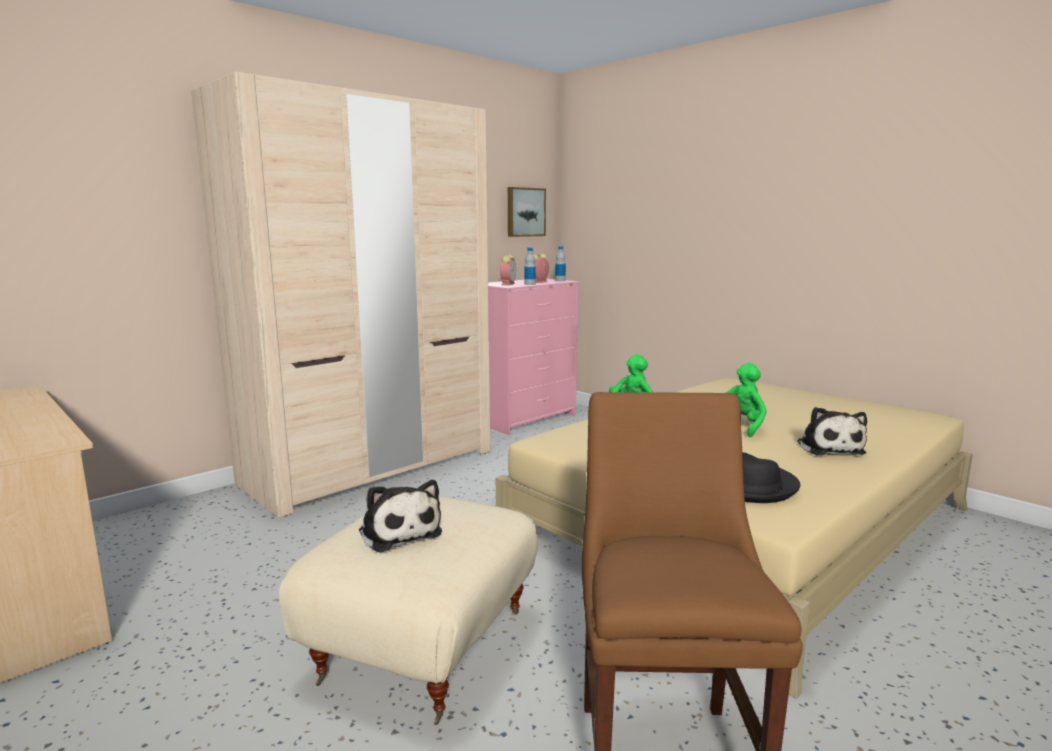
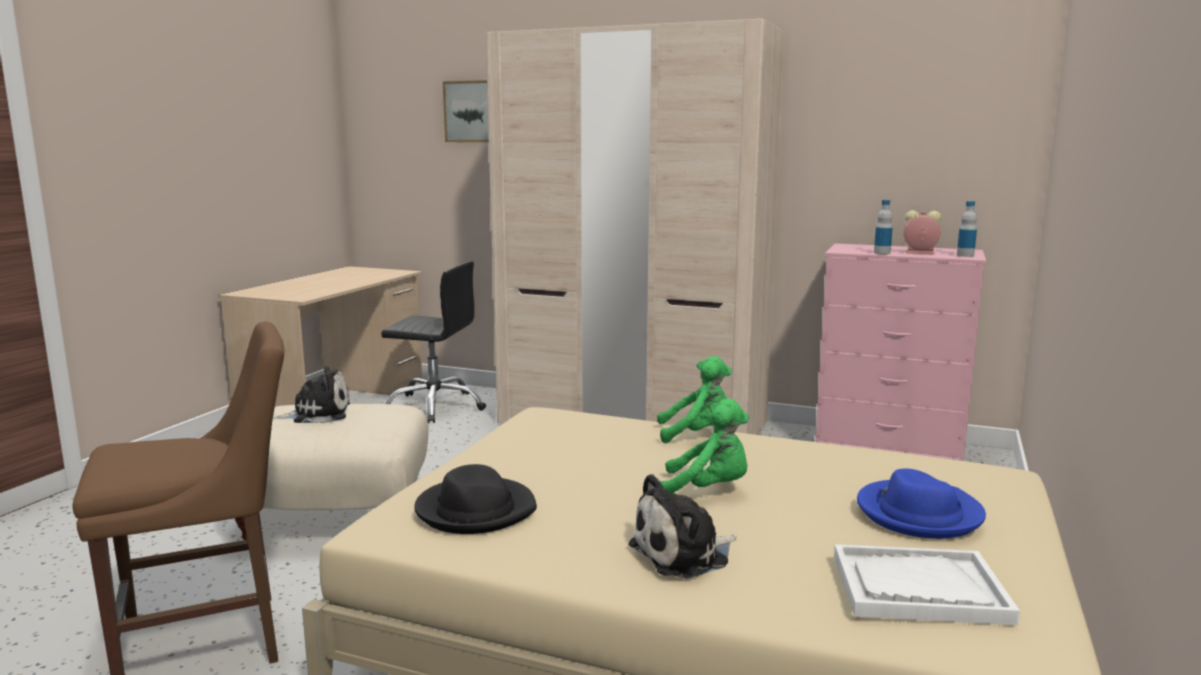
camera: 65 degrees right, 0 degrees up
plush toy [359,480,442,553] -> plush toy turned 135 degrees counterclockwise [272,366,350,423]
alarm clock [500,255,516,285] -> none
picture [508,187,546,237] -> picture moved to [443,80,489,142]
none -> black office chair [381,261,486,423]
none -> white tray [834,544,1020,625]
none -> blue hat [857,468,986,539]

